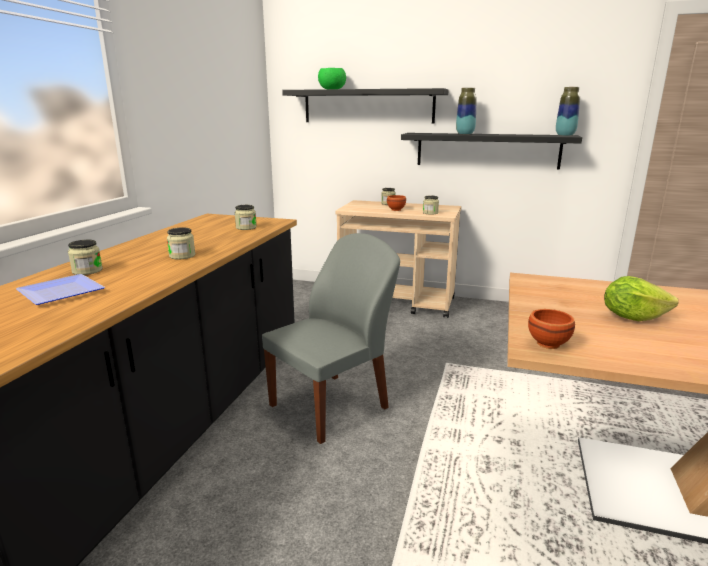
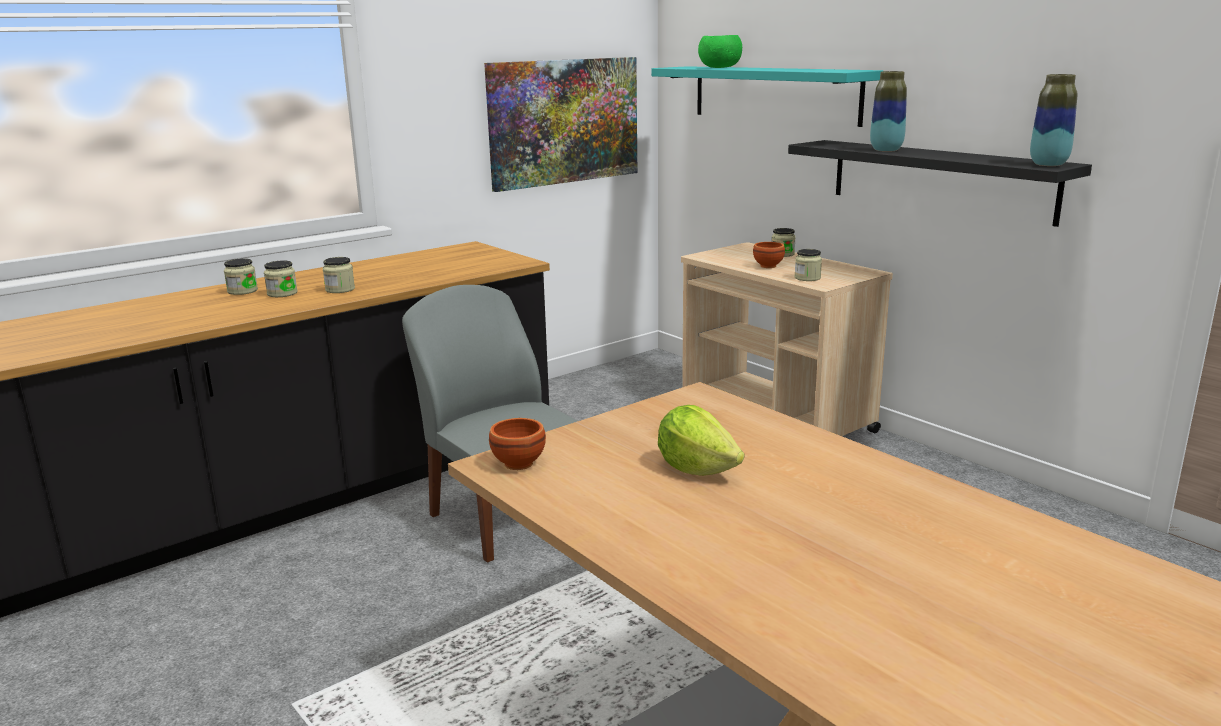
camera: 35 degrees right, 0 degrees up
plate [16,274,105,305] -> none
jar [235,205,257,230] -> jar moved to [264,260,298,297]
grey chair [262,233,400,444] -> grey chair turned 120 degrees counterclockwise [402,285,578,562]
black shelf [282,88,448,123] -> turquoise shelf [651,66,883,127]
none -> picture [484,57,637,192]

